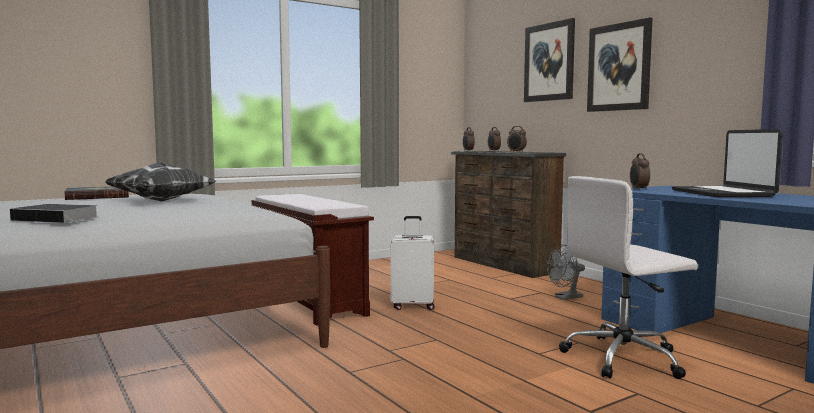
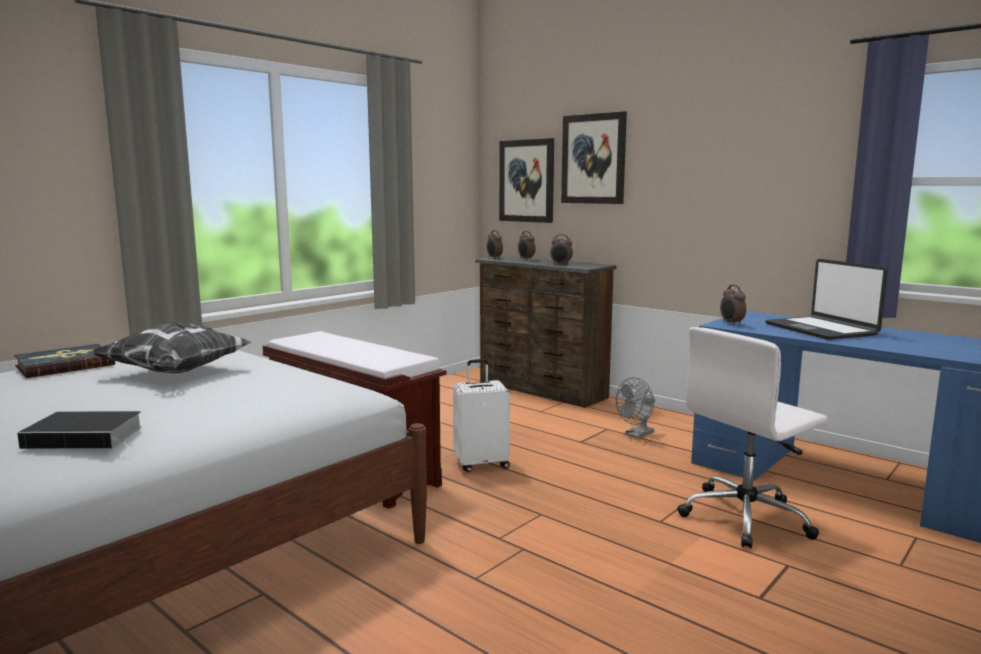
camera: 15 degrees left, 5 degrees up
picture [587,18,653,112] -> picture moved to [499,138,554,223]

